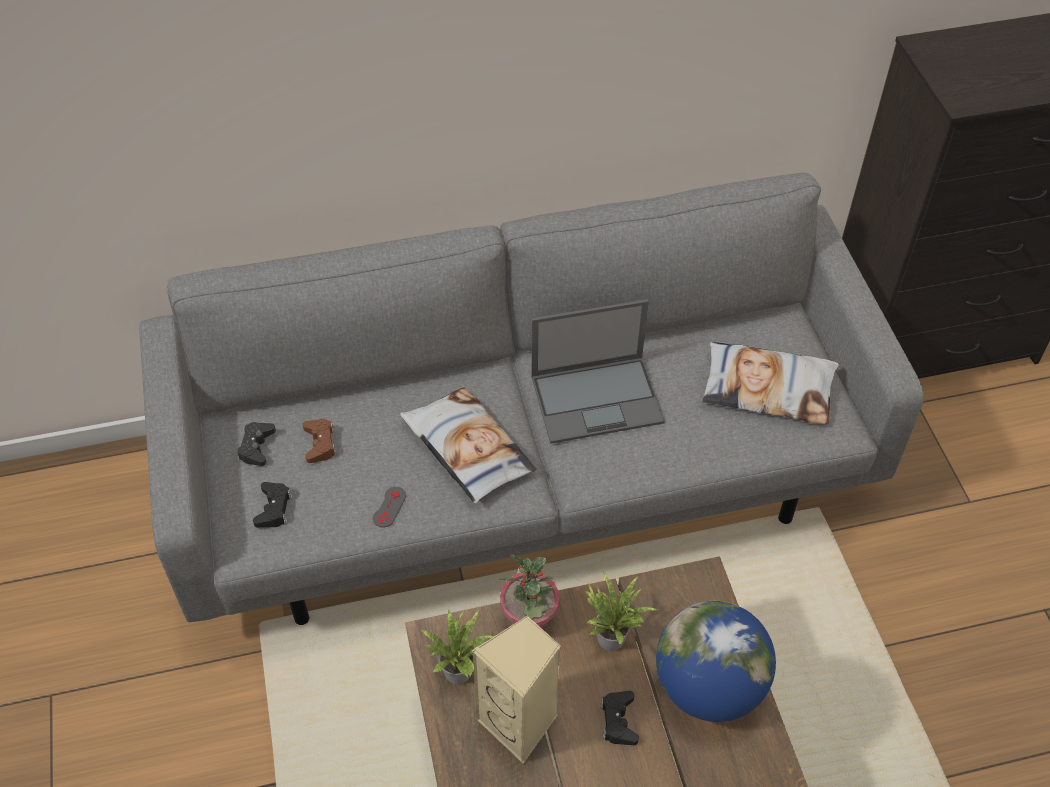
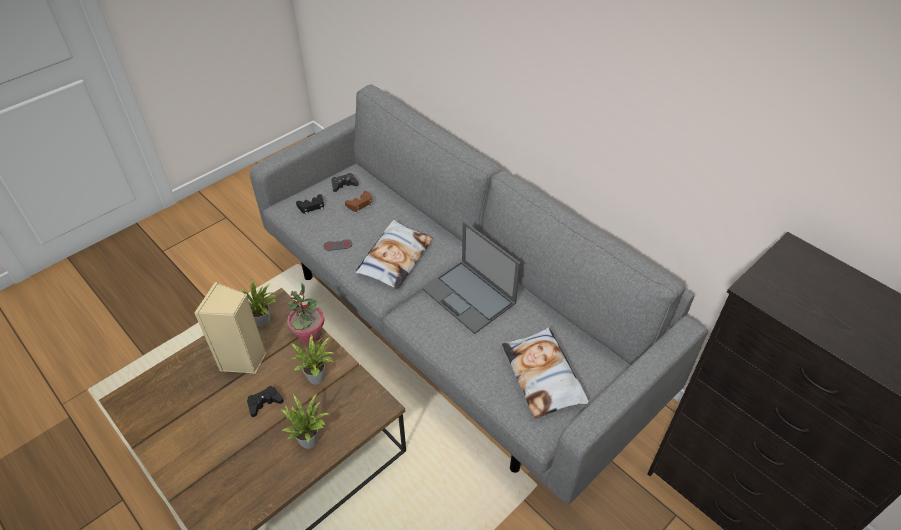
camera: 60 degrees right, 5 degrees down
globe [656,601,776,722] -> potted plant [281,394,331,449]

